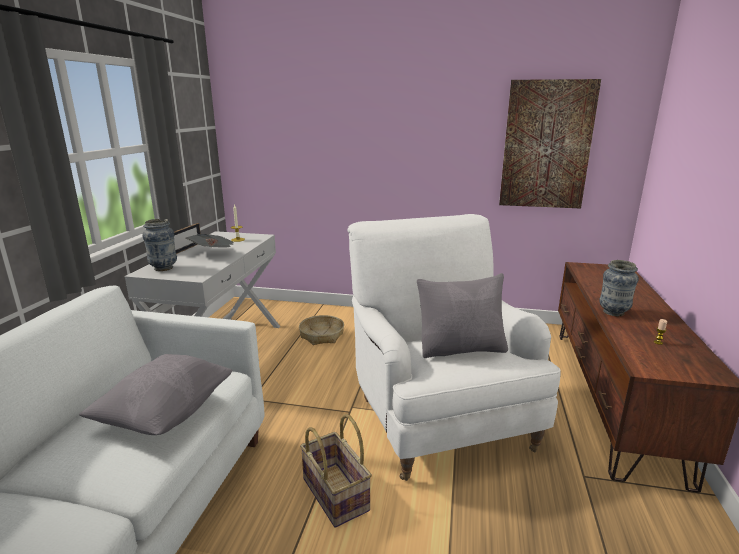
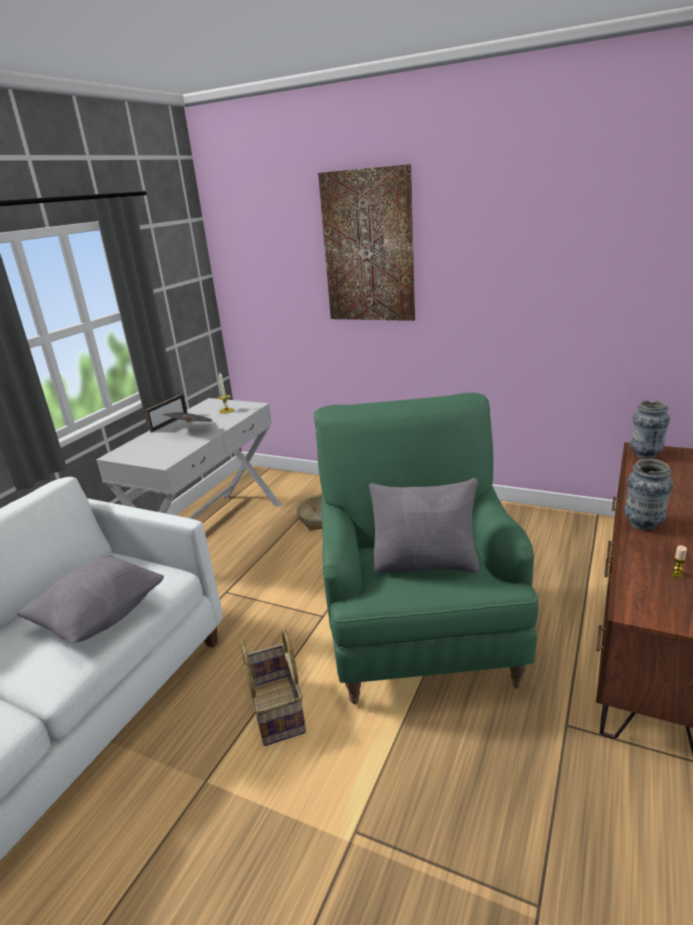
camera: 15 degrees right, 5 degrees up
vase [142,219,177,271] -> vase moved to [630,400,670,459]
white armchair [348,214,561,481] -> green armchair [314,392,538,705]
picture [499,79,601,208] -> picture moved to [318,164,415,321]

